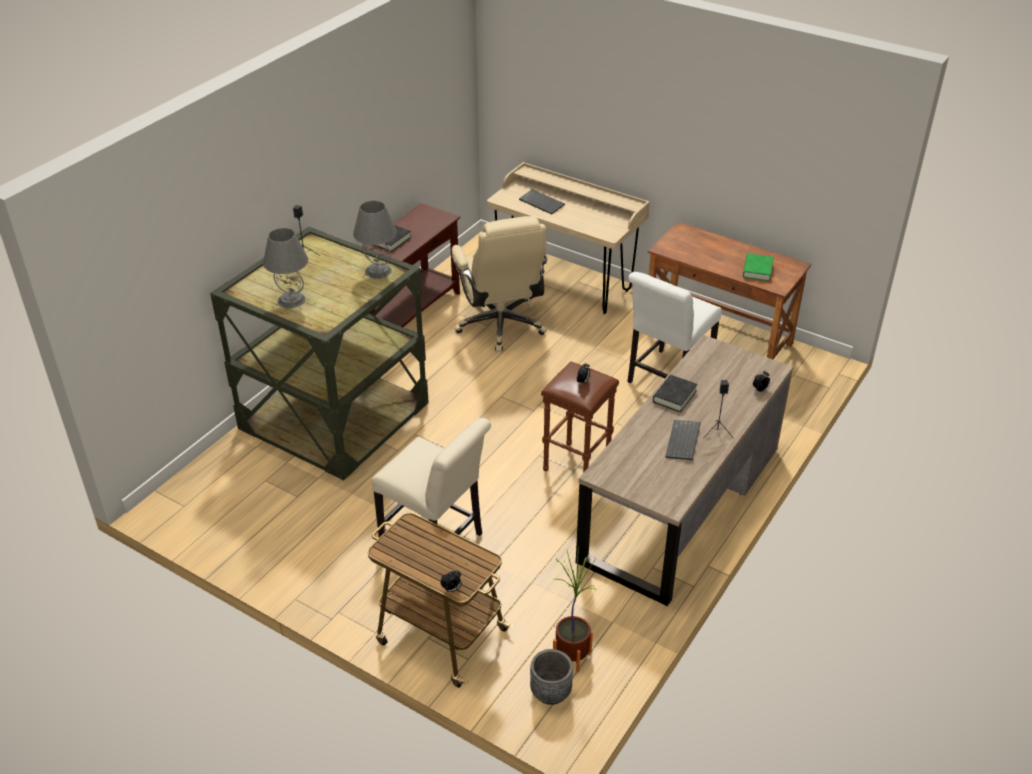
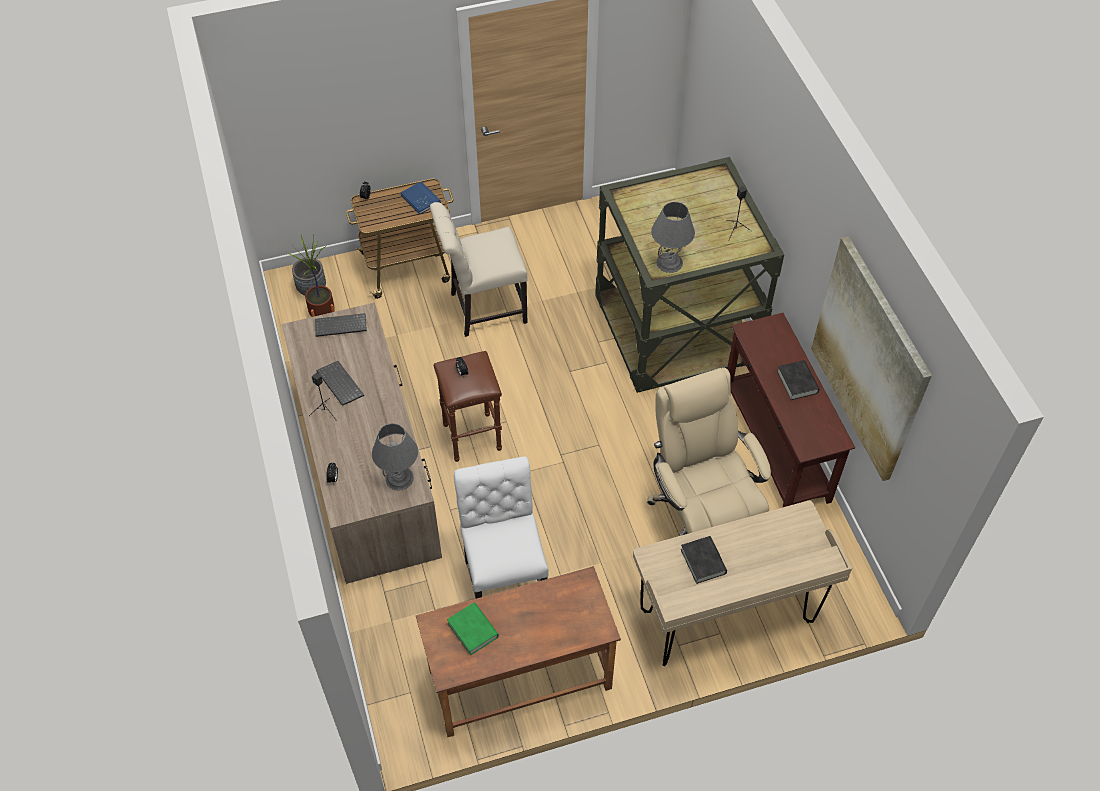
camera: 130 degrees right, 15 degrees up
grey table lamp [263,228,308,308] -> grey table lamp moved to [372,423,418,491]
beige office chair [452,216,547,353] -> beige office chair turned 45 degrees clockwise [647,368,771,536]
keyboard [519,189,565,214] -> keyboard moved to [315,313,367,337]
black book [653,375,697,412] -> black book moved to [681,536,727,584]
none -> blue book [401,181,441,214]
none -> picture [811,236,932,481]

